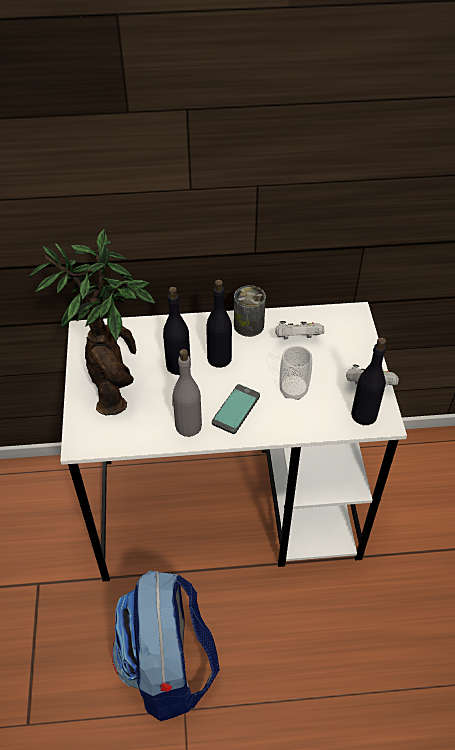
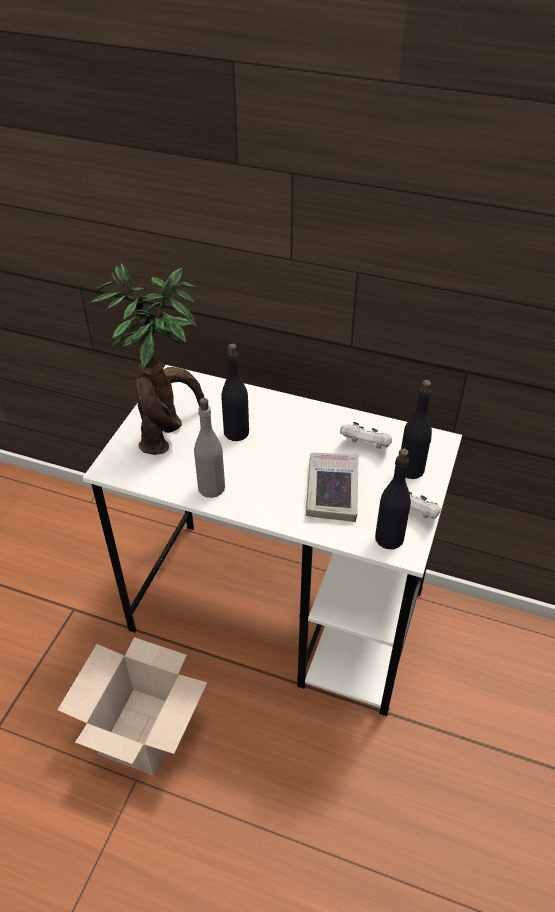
camera: 25 degrees right, 5 degrees down
backpack [112,571,220,721] -> cardboard box [58,637,207,775]
black bottle [206,279,232,368] -> black bottle moved to [401,380,432,479]
phone [212,384,260,434] -> none
can [234,285,266,337] -> none
cup [280,346,312,400] -> book [306,453,359,522]

